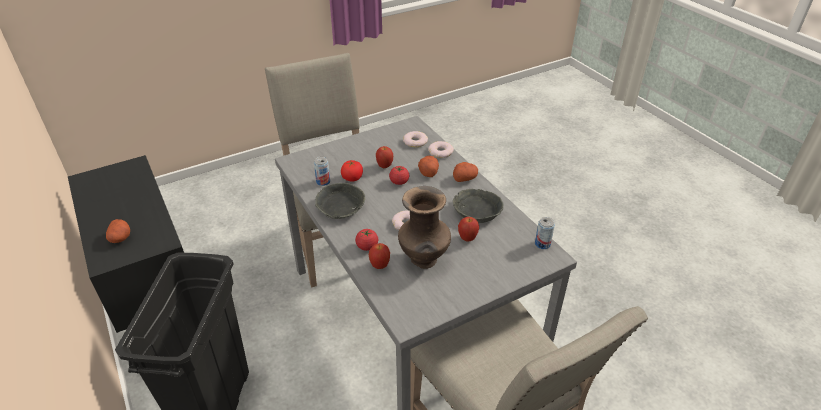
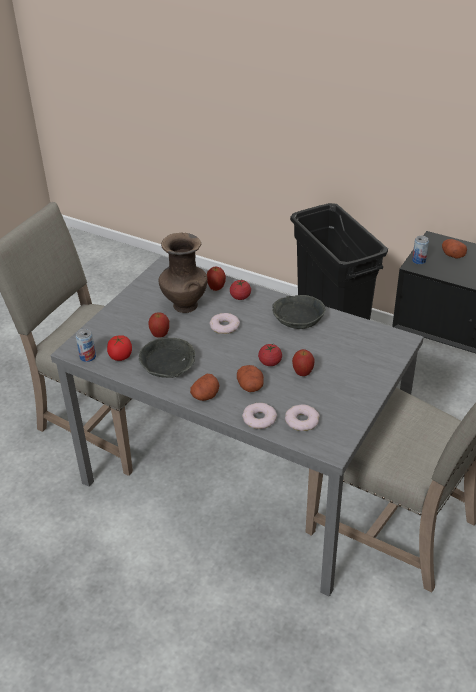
camera: 150 degrees right, 0 degrees up
can [314,157,330,186] -> can moved to [412,236,429,264]
tomato [341,160,363,182] -> tomato moved to [107,335,132,361]

